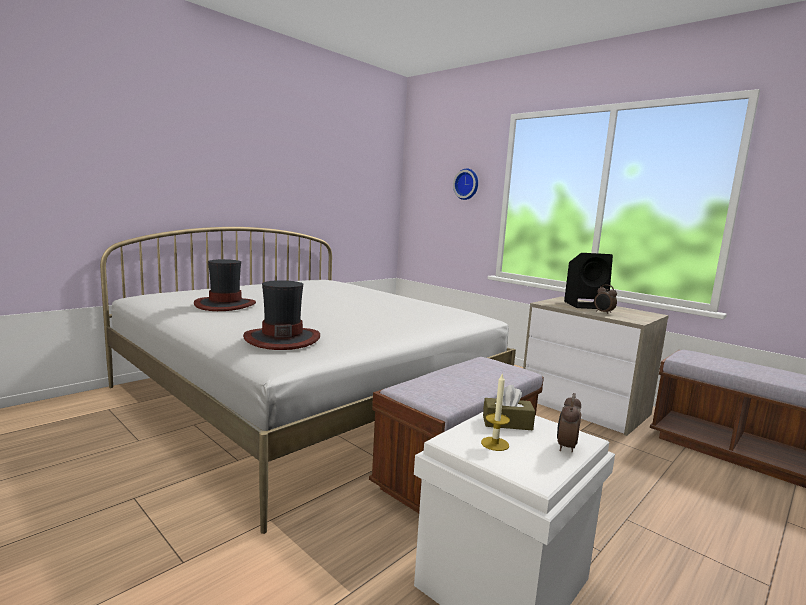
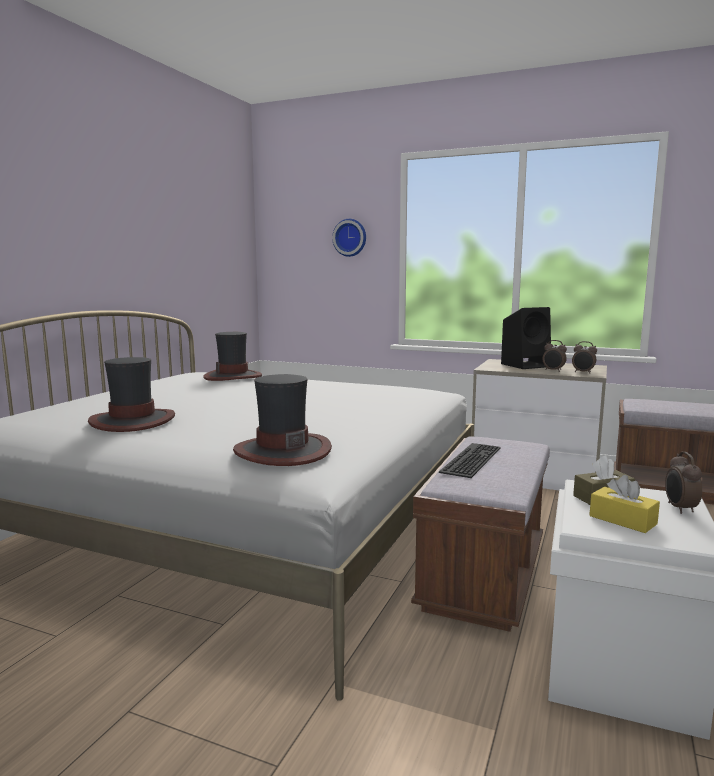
camera: 20 degrees left, 0 degrees up
candle [481,372,510,451] -> yellow tissue box [589,475,660,533]
none -> hat [203,332,262,381]
none -> keyboard [439,443,501,478]
none -> alarm clock [572,341,597,374]

